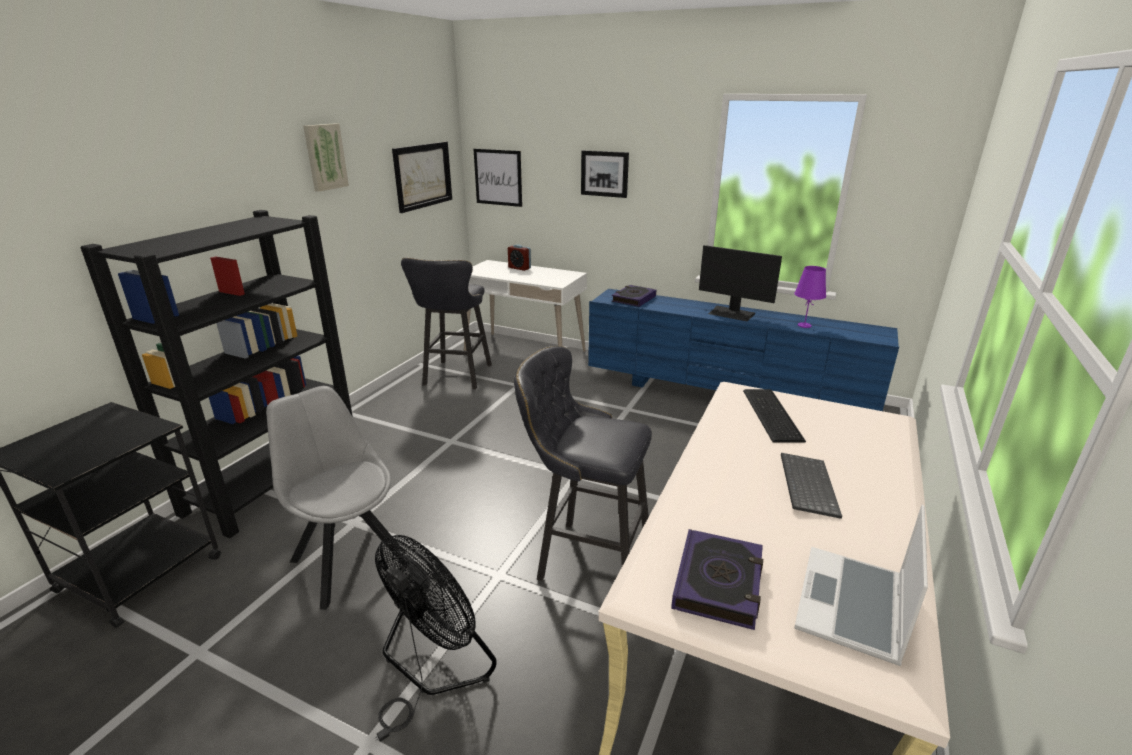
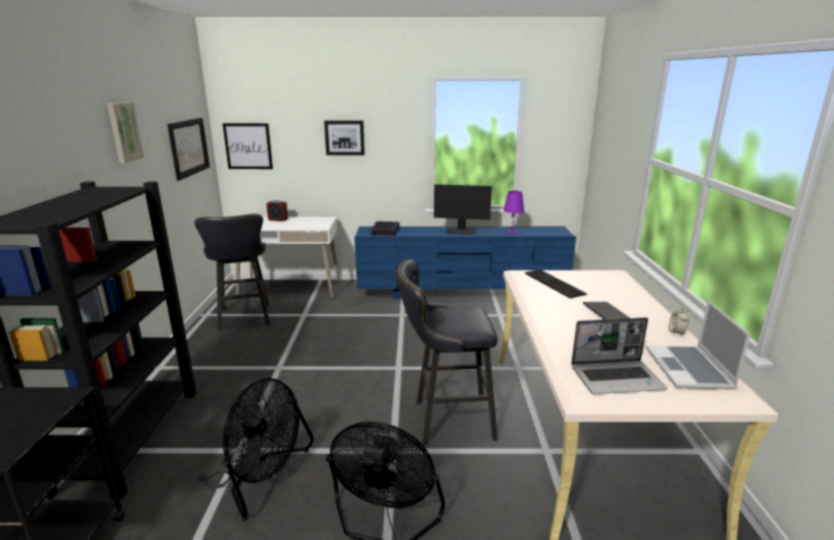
camera: 25 degrees left, 5 degrees down
grey chair [266,386,408,610] -> black fan [199,378,313,521]
book [671,529,763,630] -> laptop [571,318,667,394]
none -> alarm clock [669,307,689,335]

